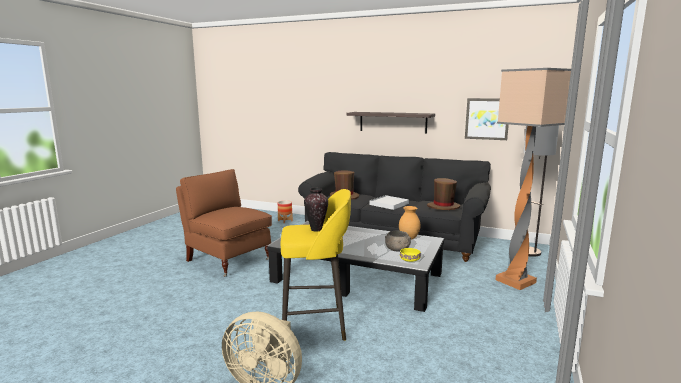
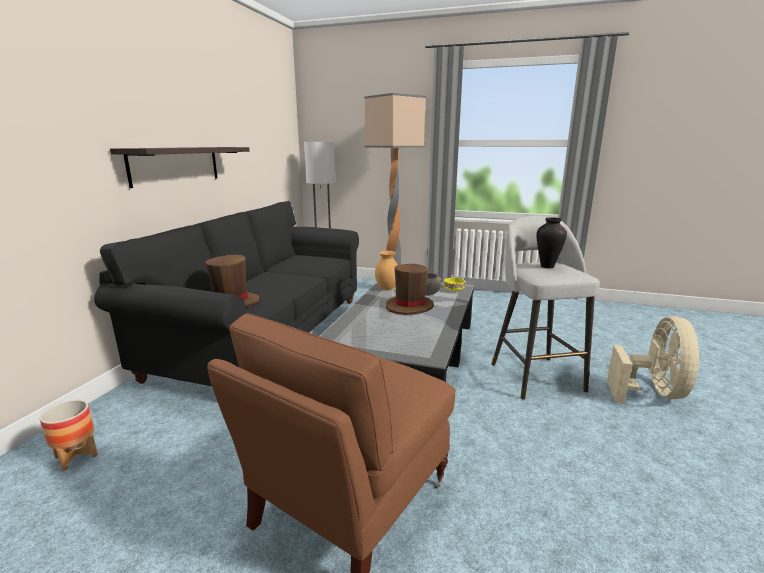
camera: 95 degrees left, 5 degrees up
yellow stool [281,189,351,341] -> grey stool [491,216,600,400]
white tray [369,195,409,210] -> none
brown hat [427,178,460,210] -> brown hat moved to [386,264,434,315]
picture [465,98,509,140] -> none

